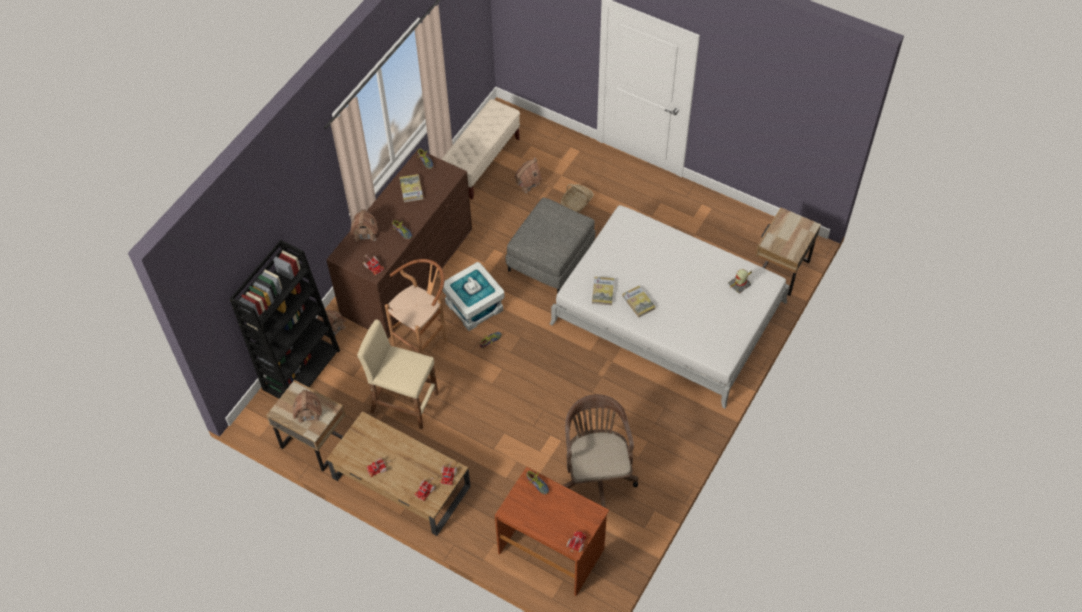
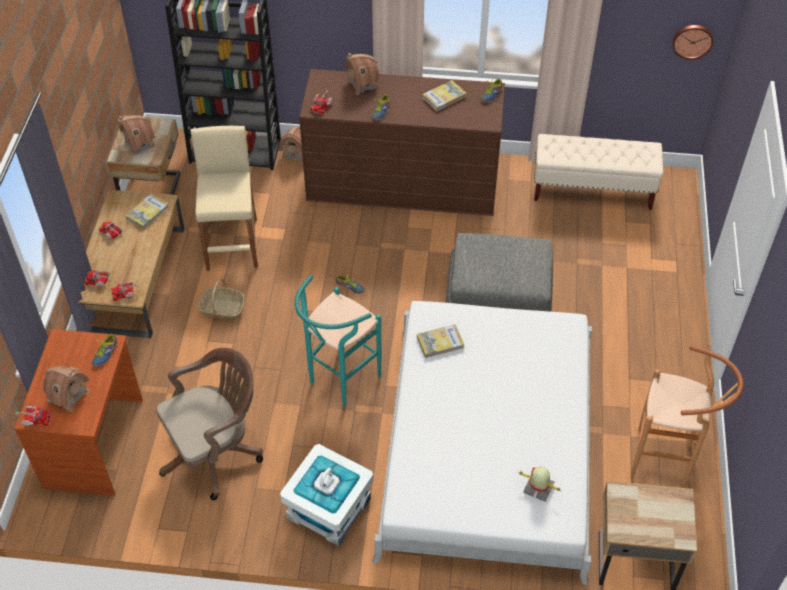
camera: 65 degrees right, 5 degrees down
brown stool [385,259,447,354] -> brown stool moved to [631,345,744,485]
white storage box [442,262,504,331] -> white storage box moved to [280,444,373,546]
toy house [514,157,542,193] -> toy house moved to [43,366,90,412]
basket [561,184,594,213] -> basket moved to [198,279,244,320]
book [622,286,656,317] -> book moved to [125,194,169,229]
none -> turquoise stool [295,275,382,407]
none -> wall clock [672,25,713,60]

